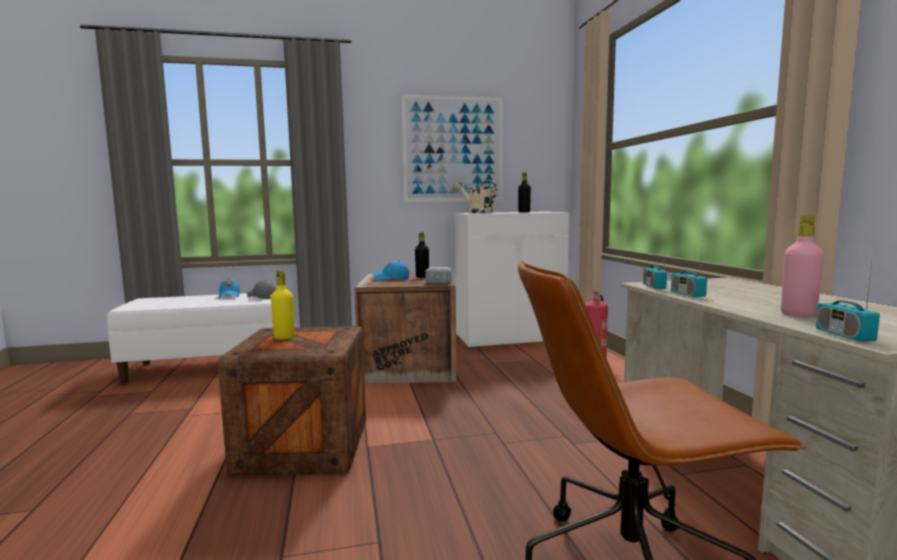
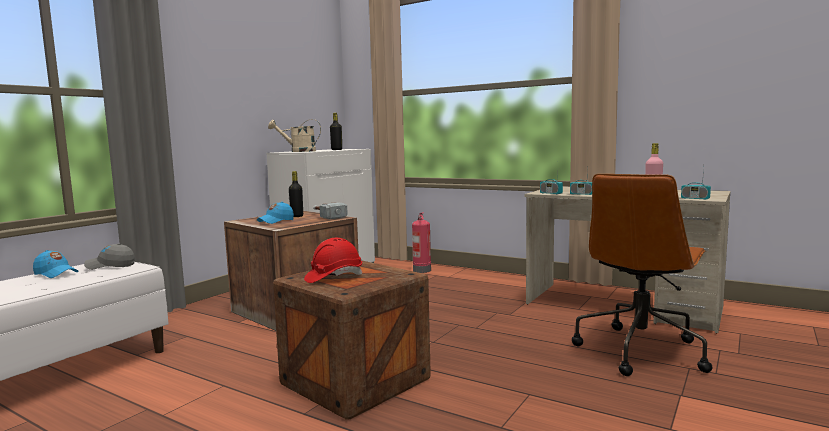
camera: 45 degrees left, 0 degrees up
yellow bottle [271,271,295,340] -> red hard hat [304,238,362,283]
picture [401,94,503,202] -> none

